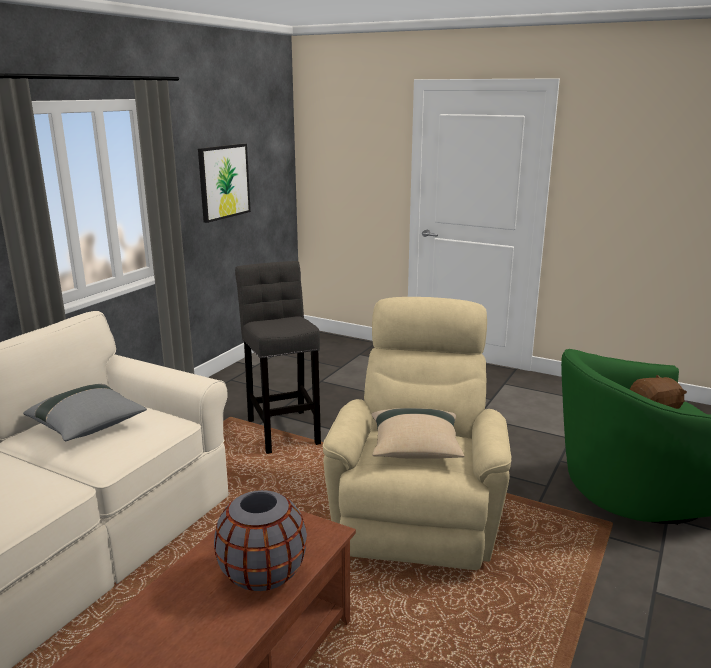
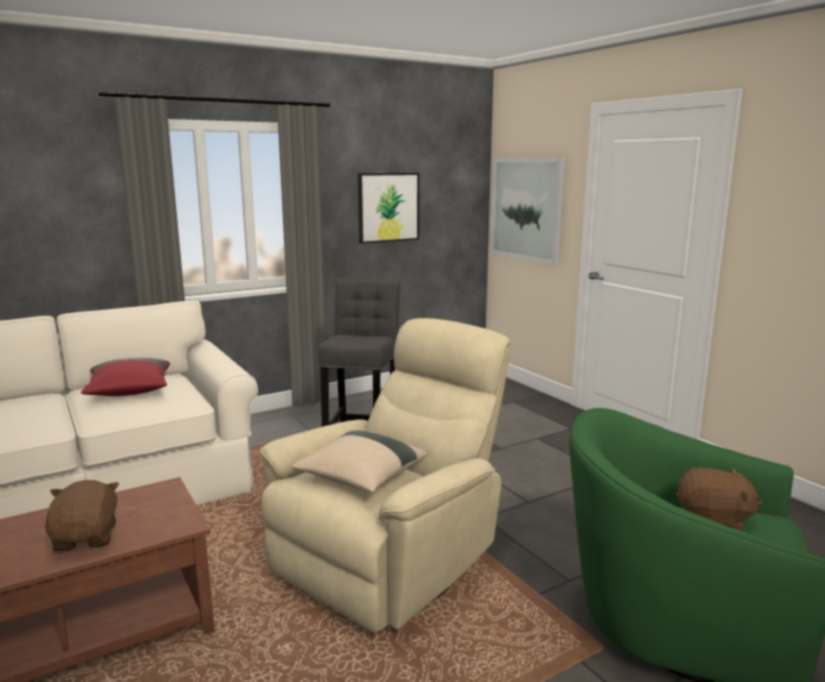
camera: 30 degrees right, 5 degrees down
grey pillow [23,384,147,441] -> red pillow [81,358,170,396]
grey vase [214,490,307,591] -> brown plush toy [45,480,119,552]
none -> picture [490,158,565,265]

